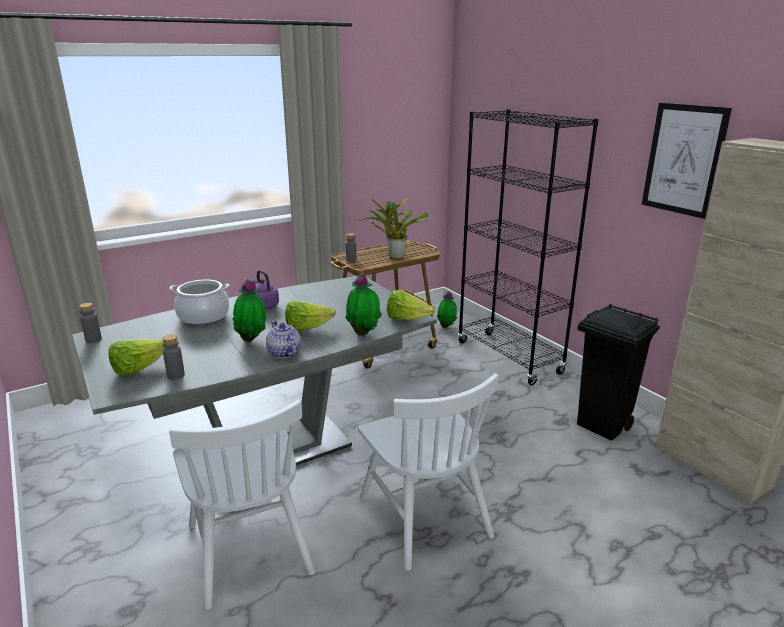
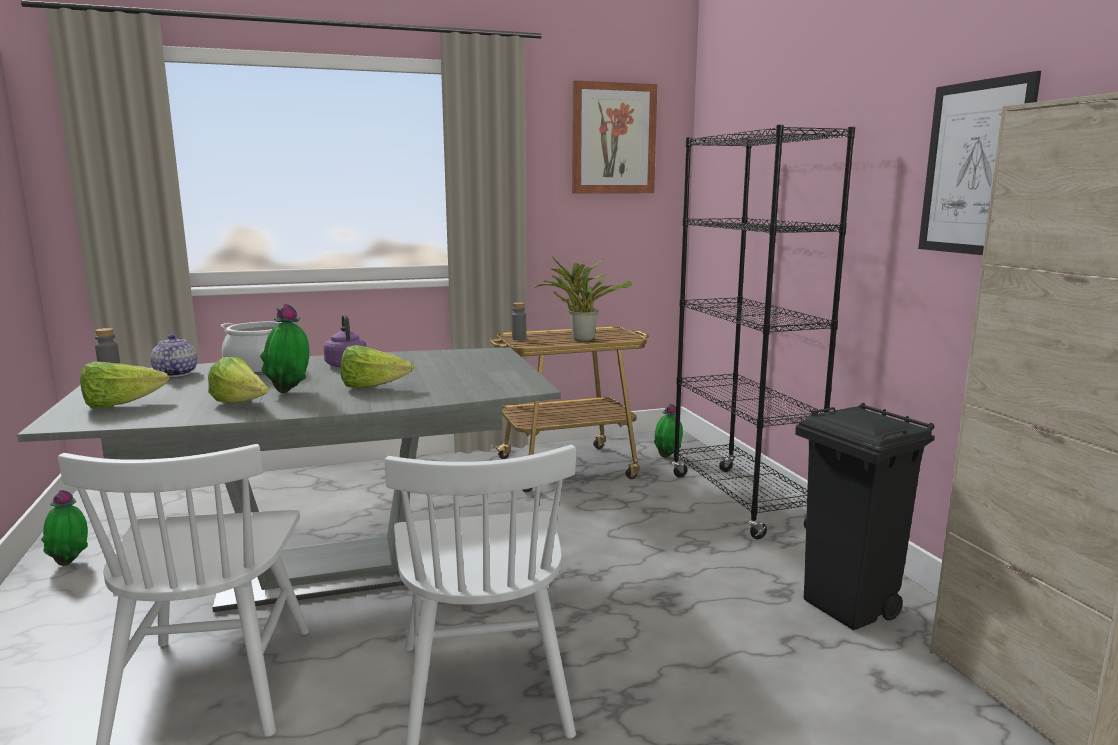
camera: 15 degrees right, 10 degrees down
grey bottle [162,334,185,380] -> none
teapot [266,320,301,358] -> teapot moved to [151,334,197,377]
potted plant [345,274,382,336] -> potted plant moved to [41,490,88,566]
lettuce [387,290,435,320] -> lettuce moved to [208,357,268,404]
none -> picture [572,81,657,193]

